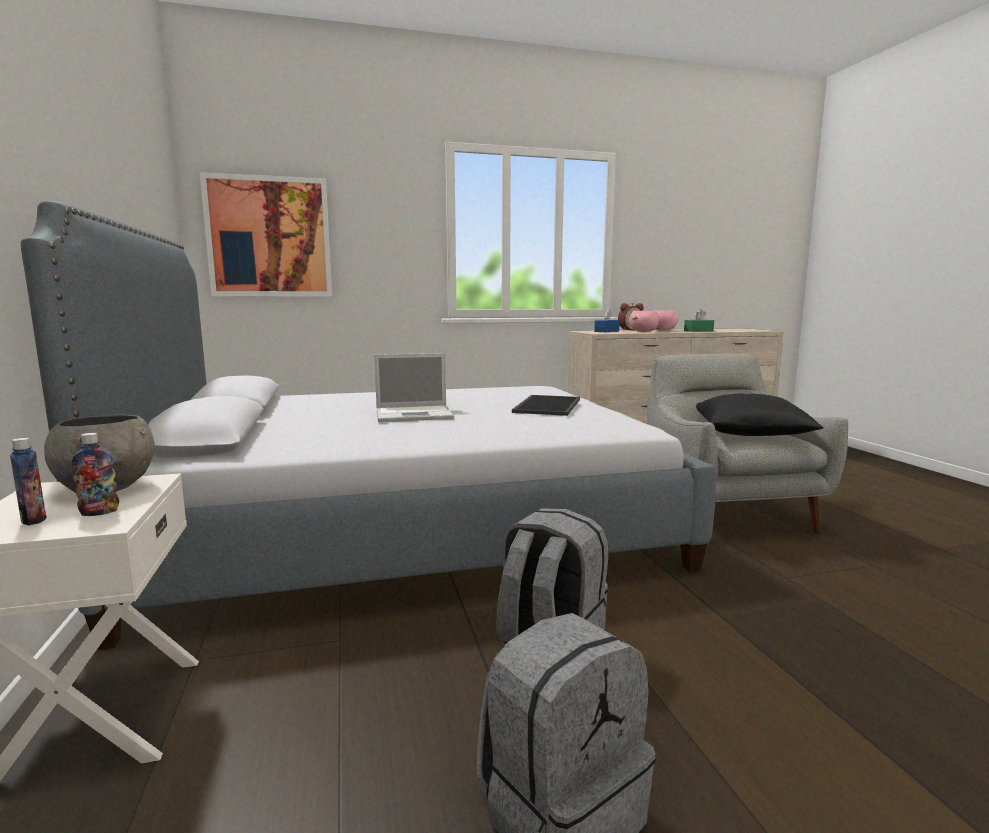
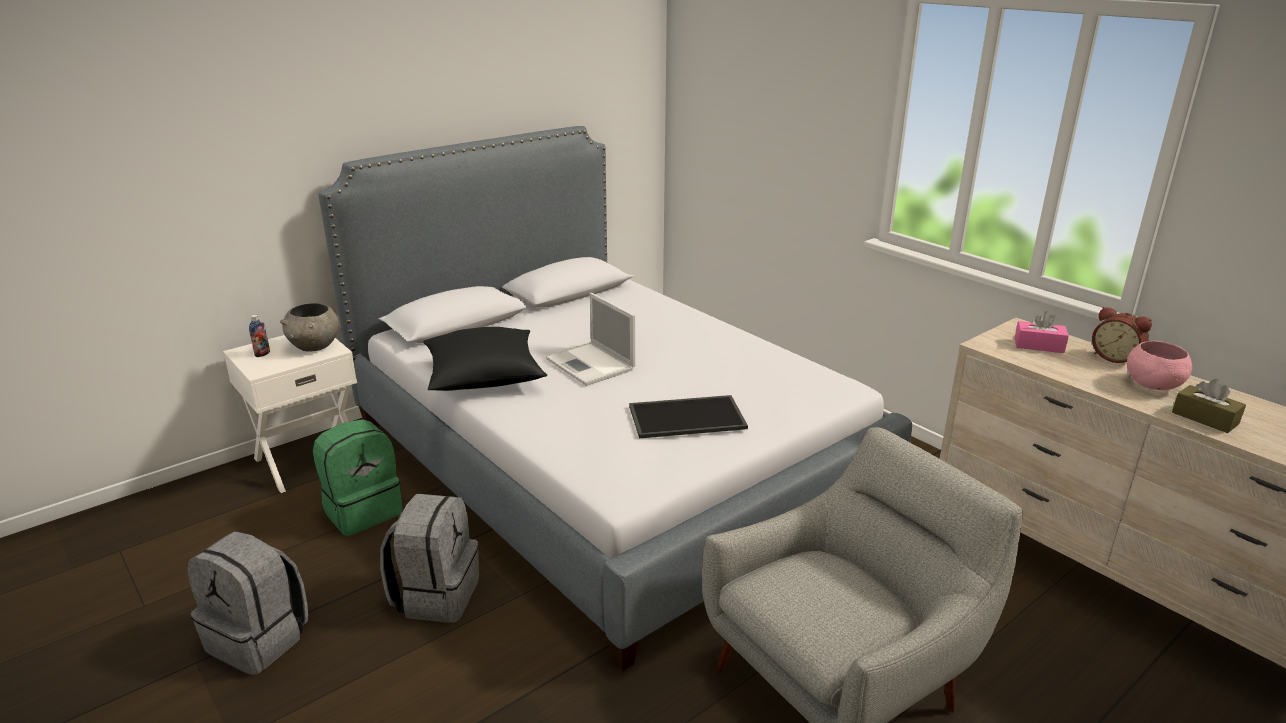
camera: 65 degrees right, 15 degrees up
bottle [71,433,119,516] -> none
picture [200,172,332,296] -> none
blue tissue box [594,309,620,332] -> pink tissue box [1014,311,1069,353]
pink bowl [629,311,659,332] -> none
green tissue box [684,309,714,332] -> brown tissue box [1172,379,1246,433]
black pillow [696,393,824,436] -> black pillow moved to [423,327,547,391]
none -> green backpack [313,419,403,536]

